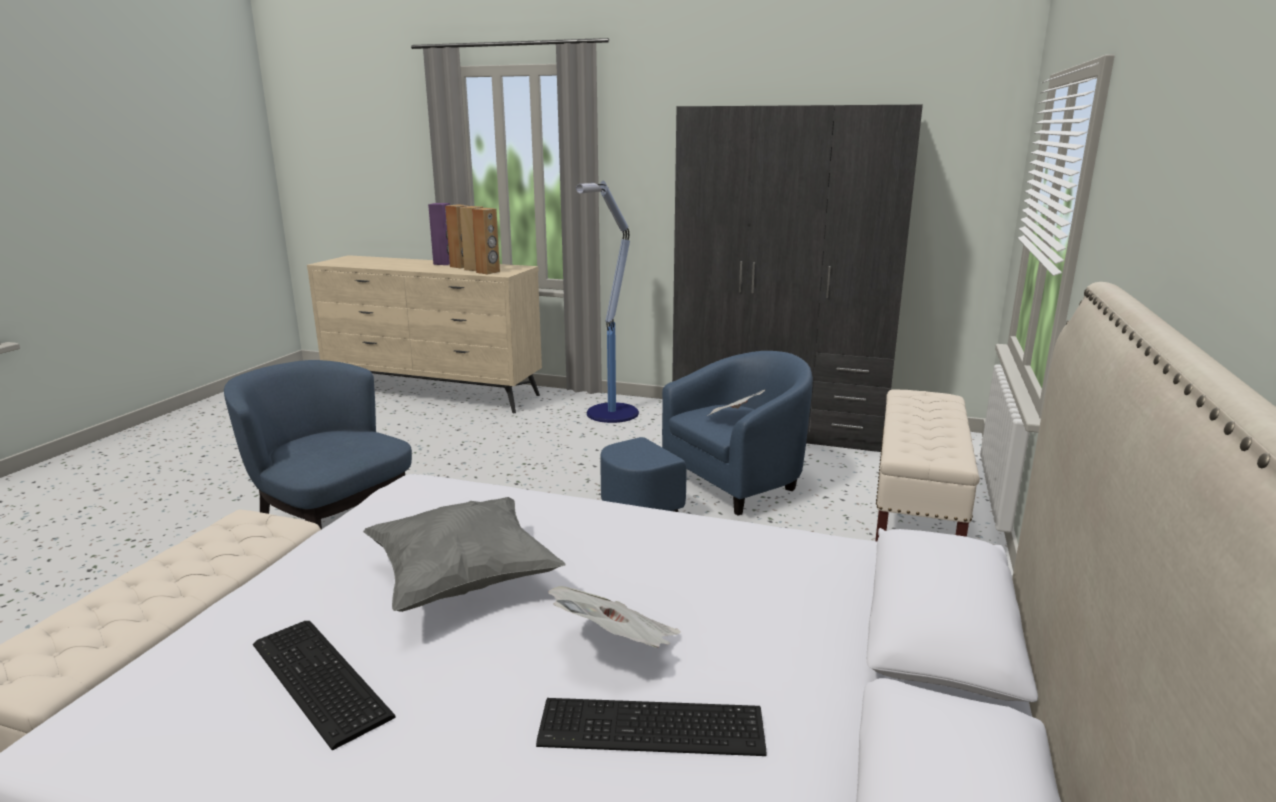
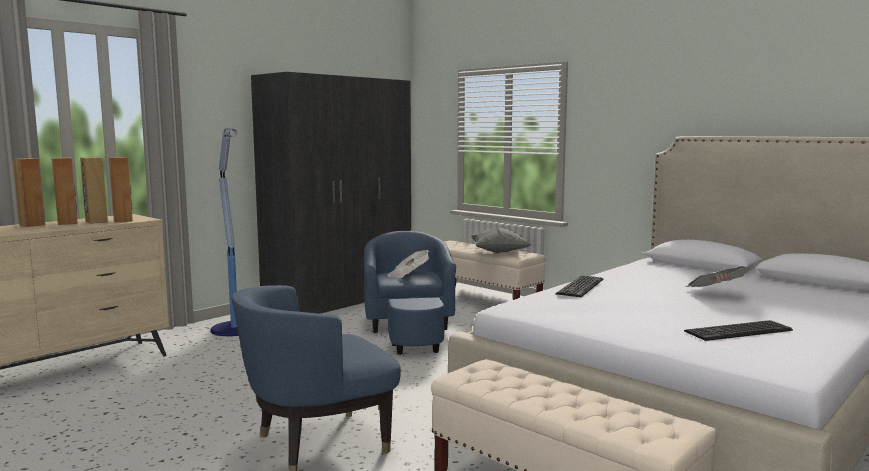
camera: 65 degrees left, 10 degrees down
grey pillow [363,497,566,612] -> grey pillow moved to [471,228,531,253]
purple speaker [428,203,450,265] -> brown speaker [13,158,45,227]
keyboard [536,698,766,756] -> keyboard moved to [556,275,603,297]

